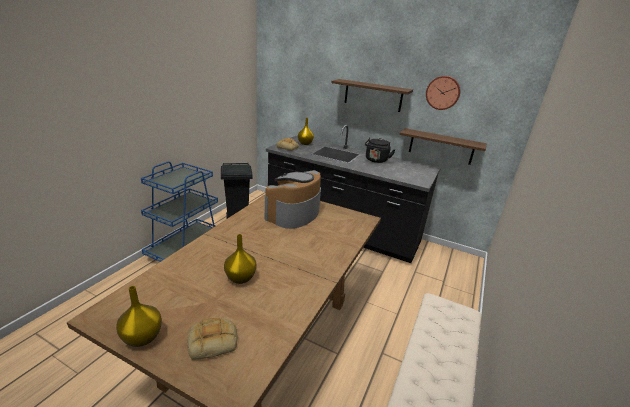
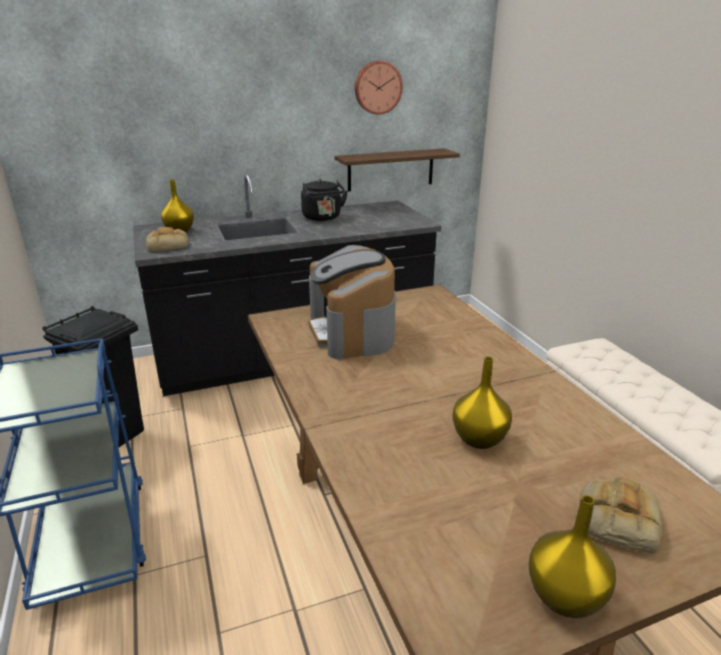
camera: 45 degrees left, 0 degrees up
shelf [331,79,413,112] -> none

